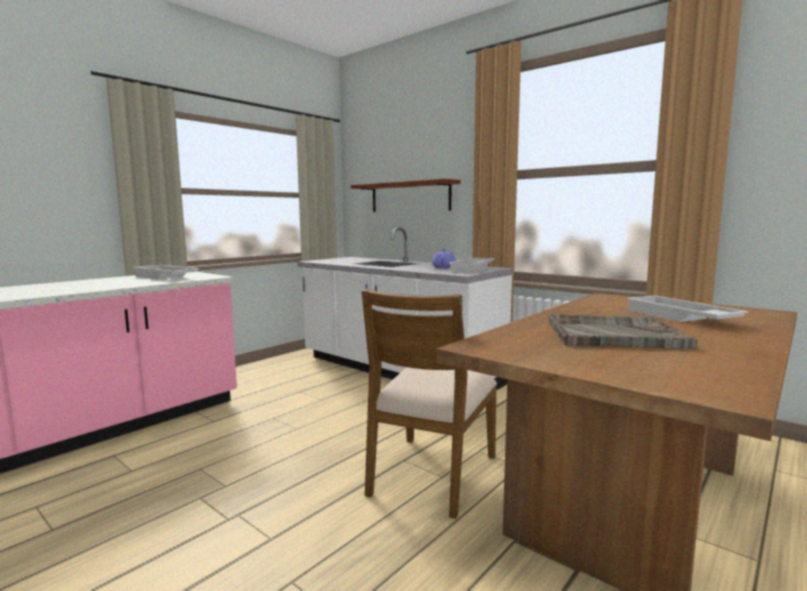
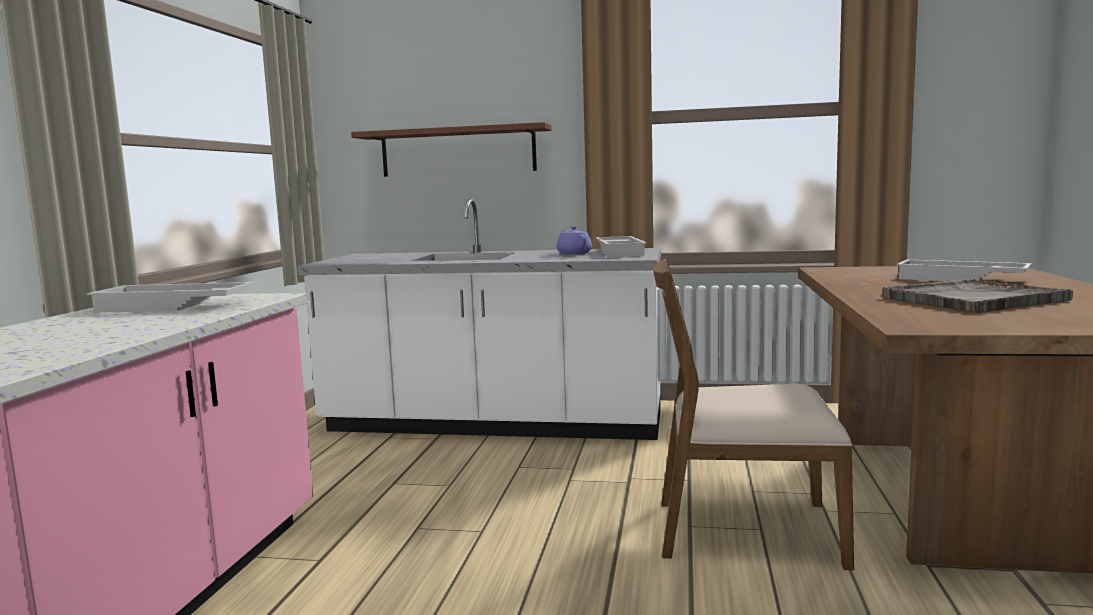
camera: 30 degrees left, 0 degrees up
brown chair [361,289,497,519] -> brown chair turned 105 degrees clockwise [652,257,854,570]

